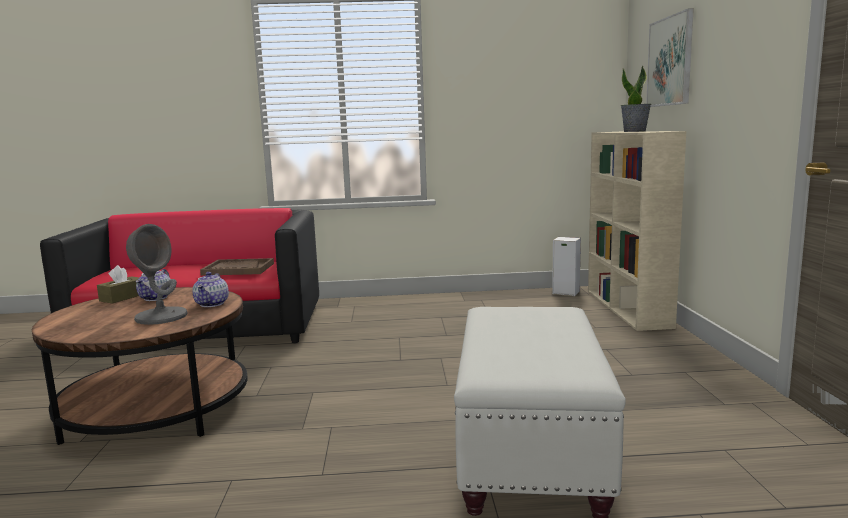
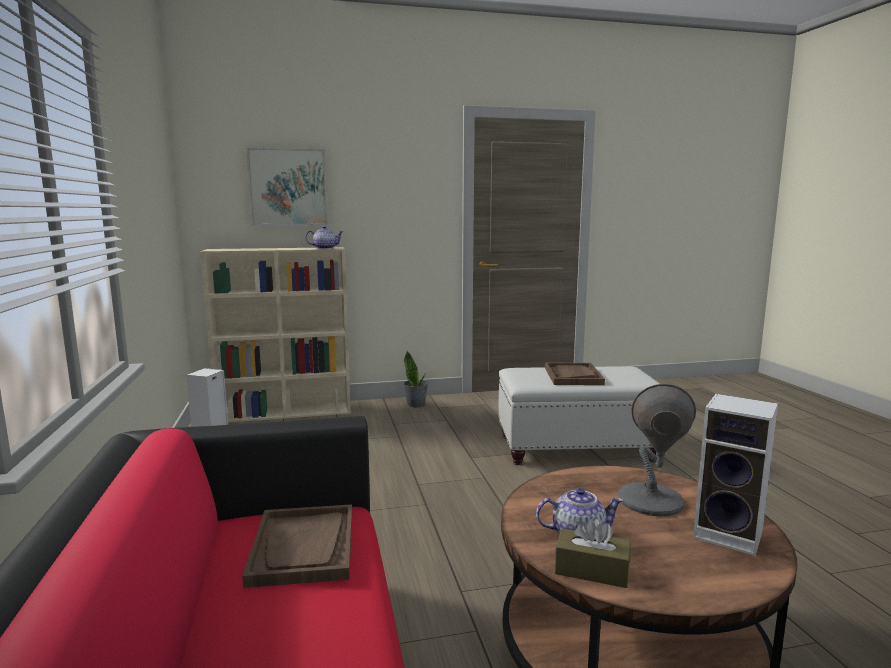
camera: 100 degrees left, 0 degrees up
teapot [192,272,229,307] -> teapot moved to [305,226,343,249]
potted plant [621,66,651,132] -> potted plant moved to [403,351,429,407]
none -> brown tray [545,363,605,385]
none -> speaker [693,394,778,556]

